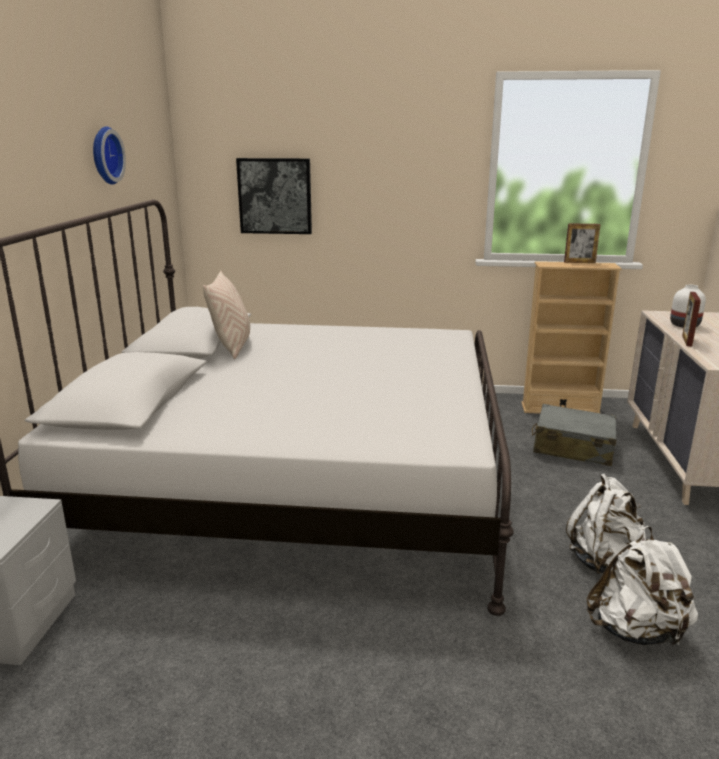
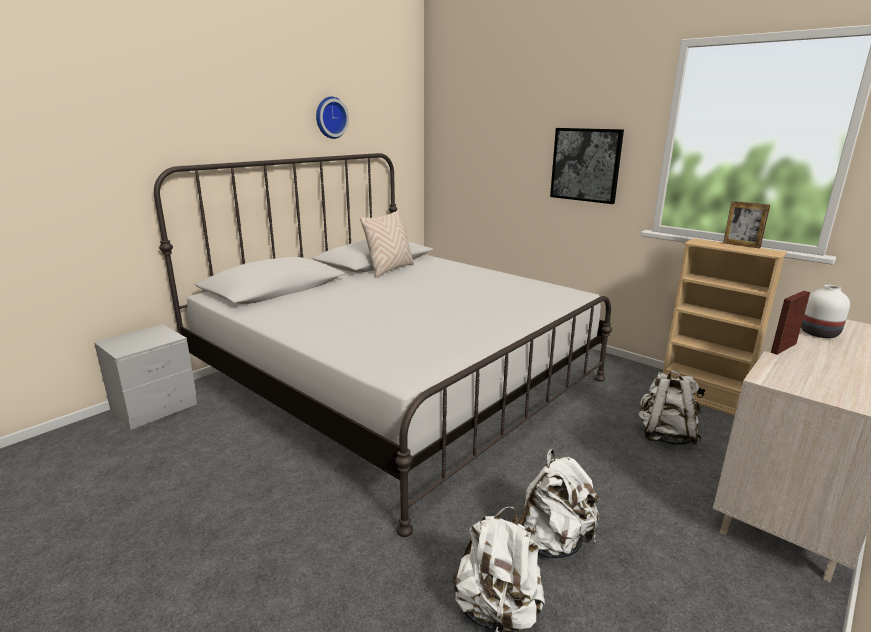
camera: 35 degrees right, 0 degrees up
picture [236,158,312,234] -> picture moved to [550,128,624,204]
grey suitcase [532,404,617,466] -> white backpack [639,370,702,446]

